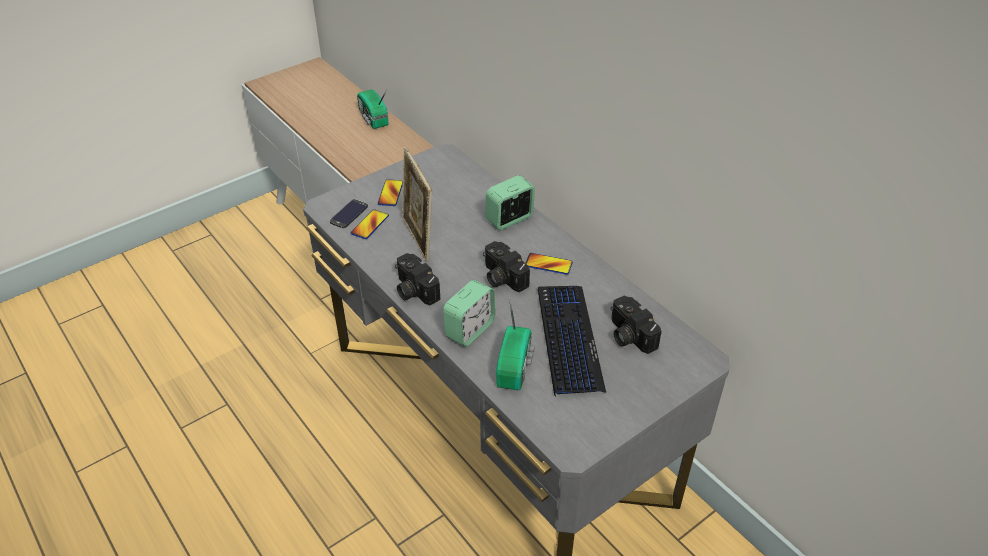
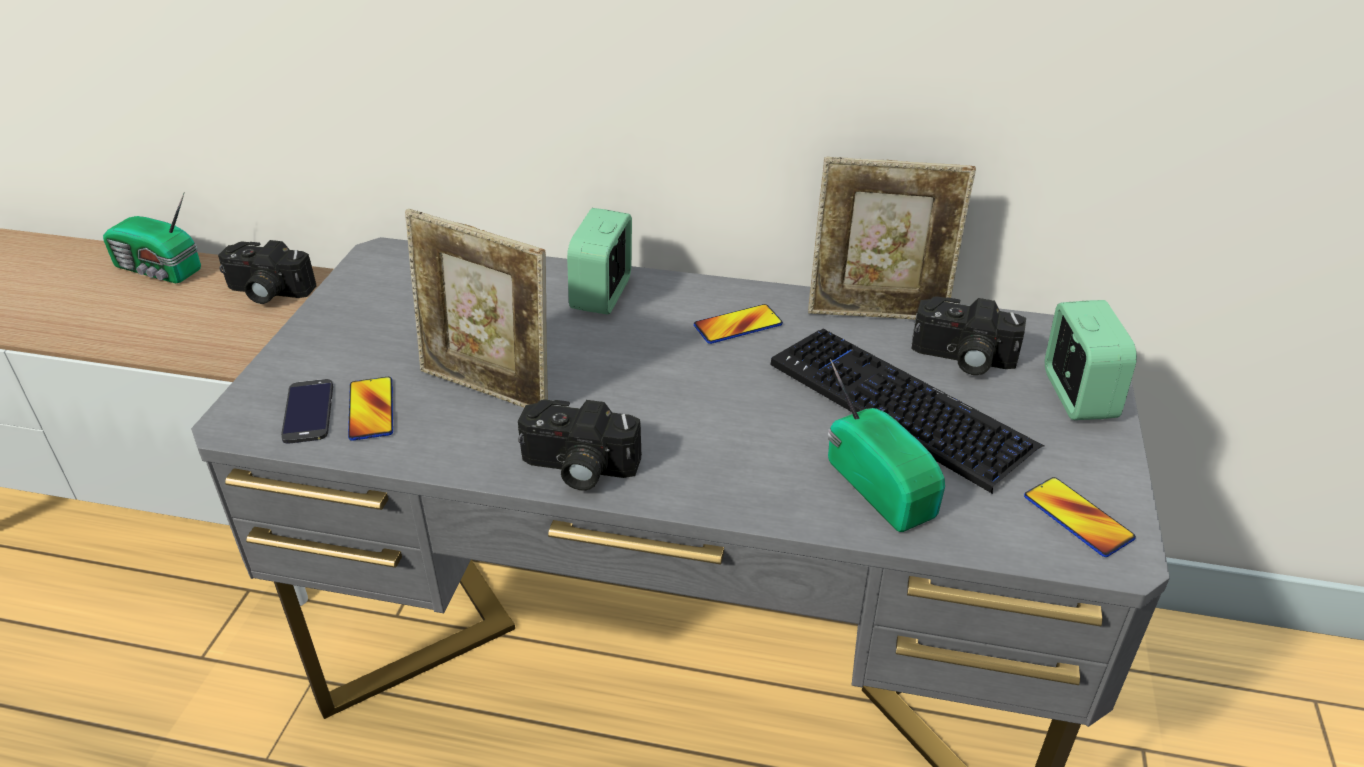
camera: 40 degrees left, 5 degrees down
phone [378,179,403,206] -> phone moved to [1024,477,1136,557]
alarm clock [443,280,495,347] -> alarm clock moved to [1045,300,1137,420]
camera [483,241,530,292] -> camera moved to [218,240,316,304]
none -> picture frame [808,157,976,320]

